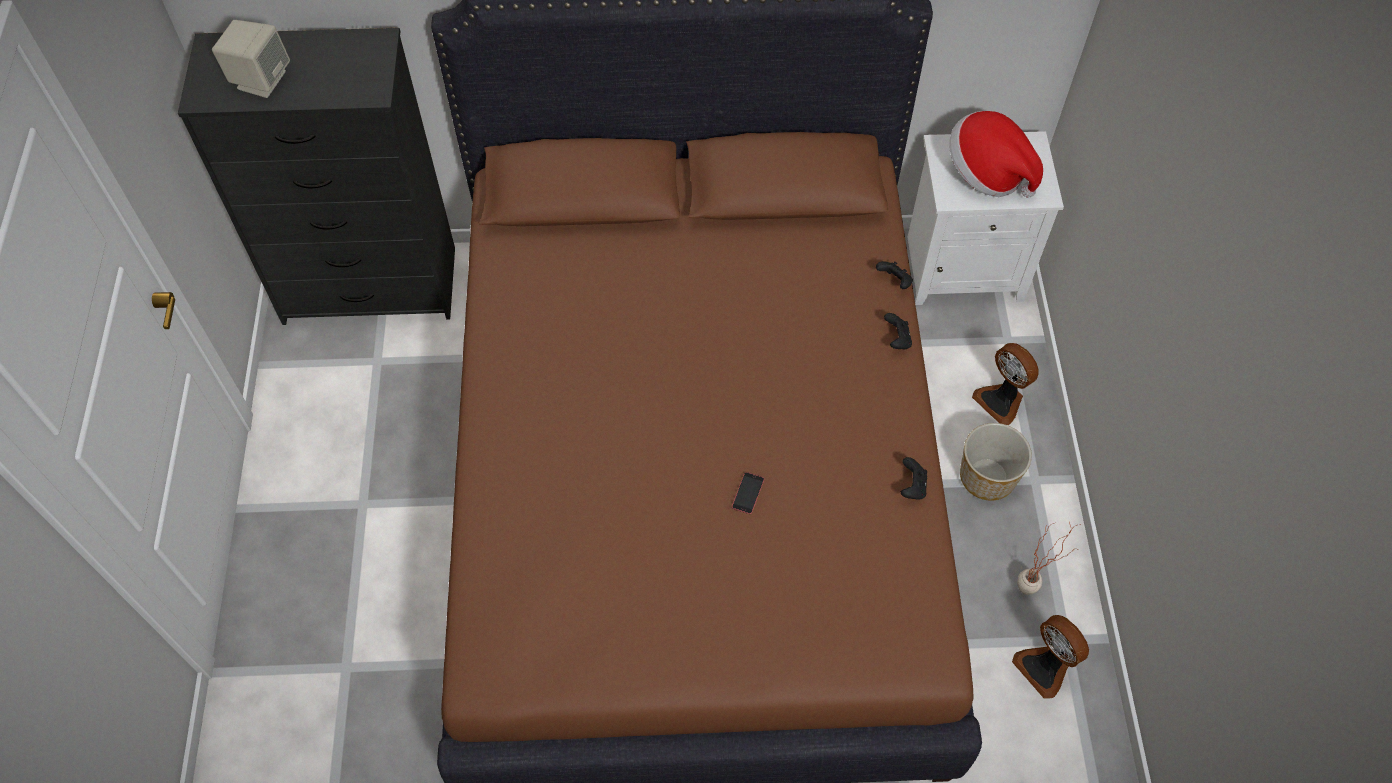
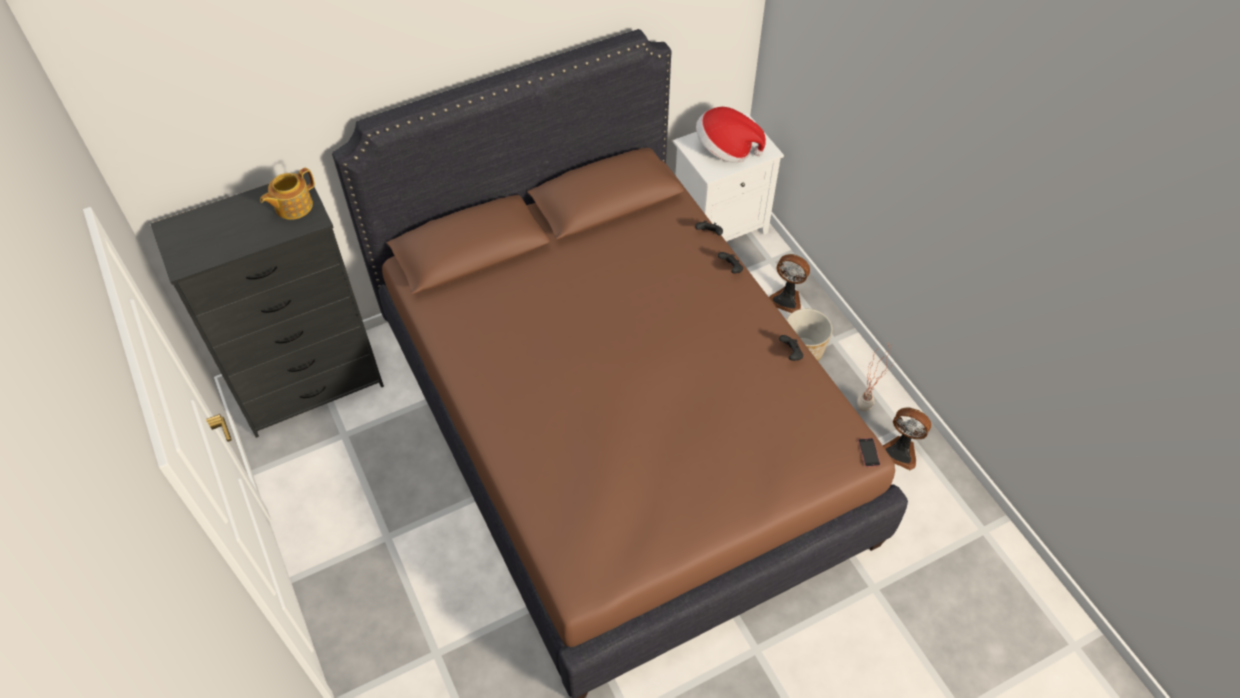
camera: 25 degrees left, 5 degrees down
beige speaker [212,20,290,98] -> none
phone [732,472,764,514] -> phone moved to [858,438,881,467]
none -> teapot [260,168,315,220]

